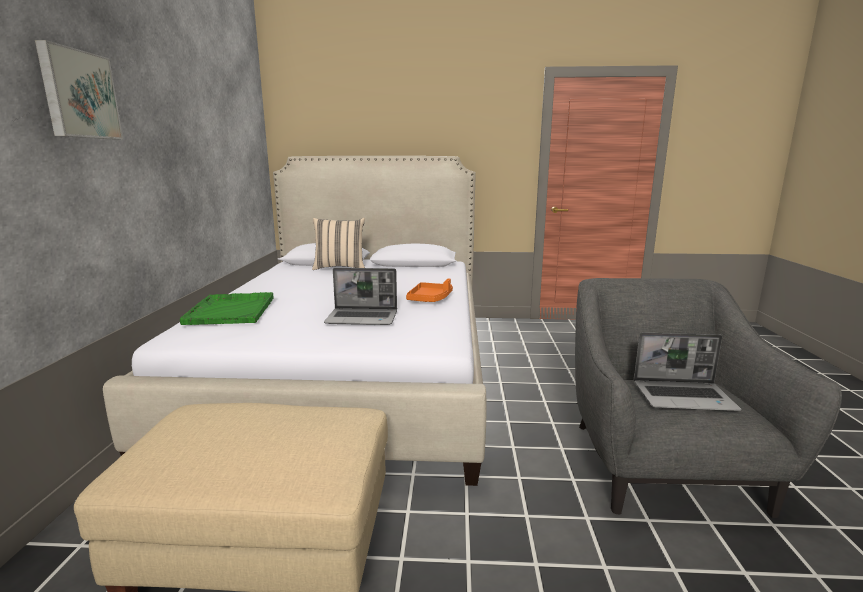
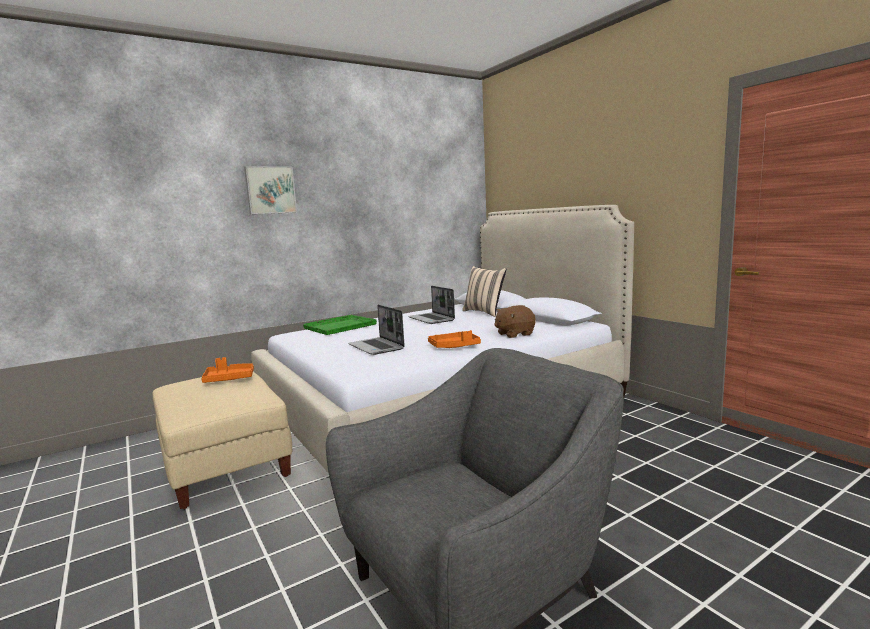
camera: 55 degrees right, 5 degrees down
laptop [634,332,741,411] -> laptop moved to [408,286,455,324]
none -> orange tray [201,357,254,383]
none -> brown plush toy [494,305,536,338]

